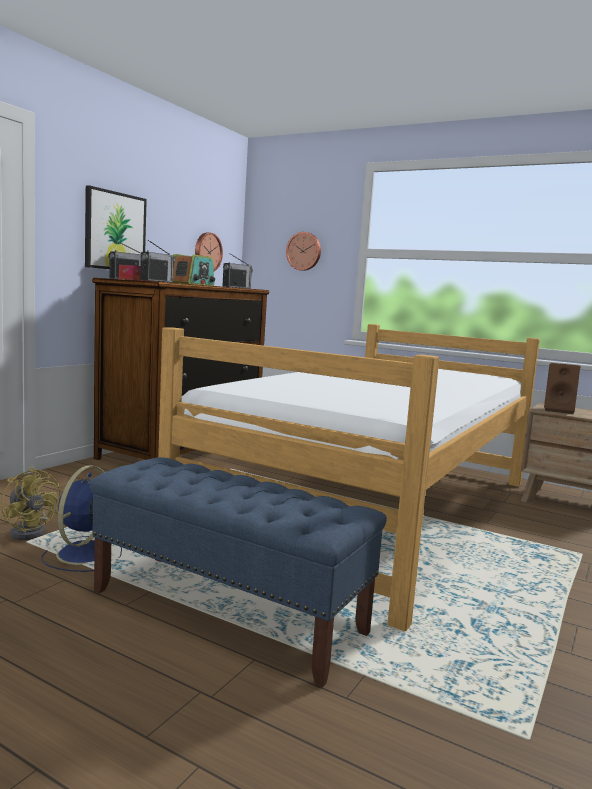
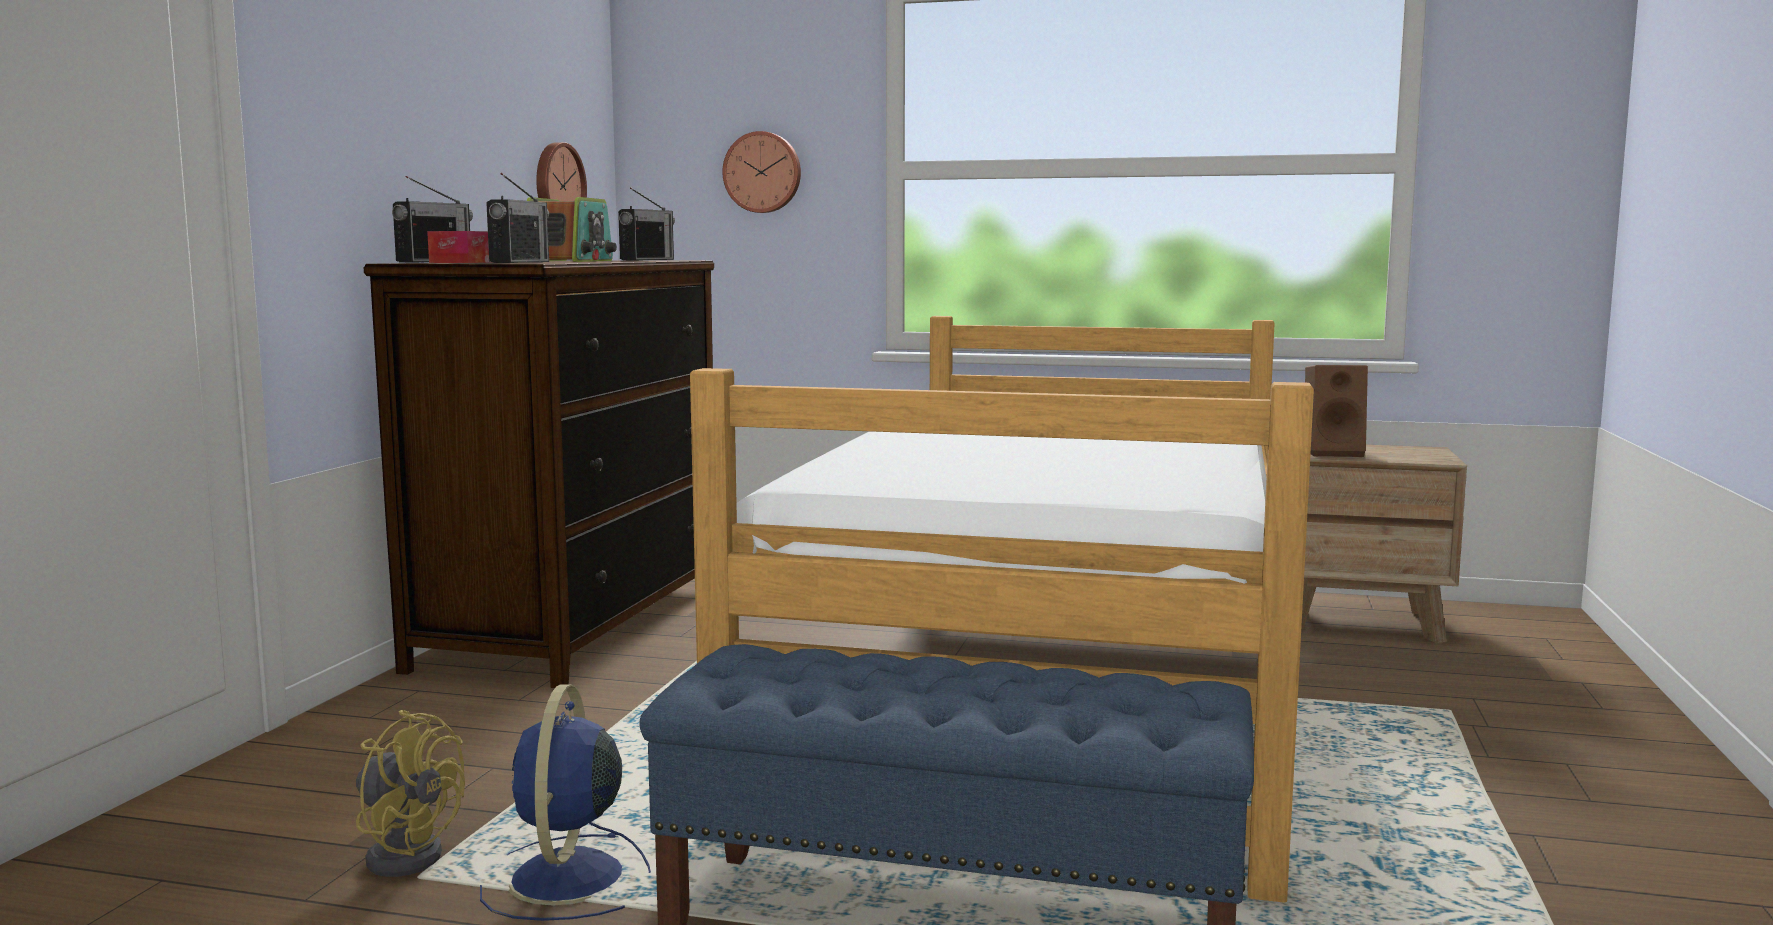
camera: 15 degrees left, 0 degrees up
picture [85,185,147,269] -> none

